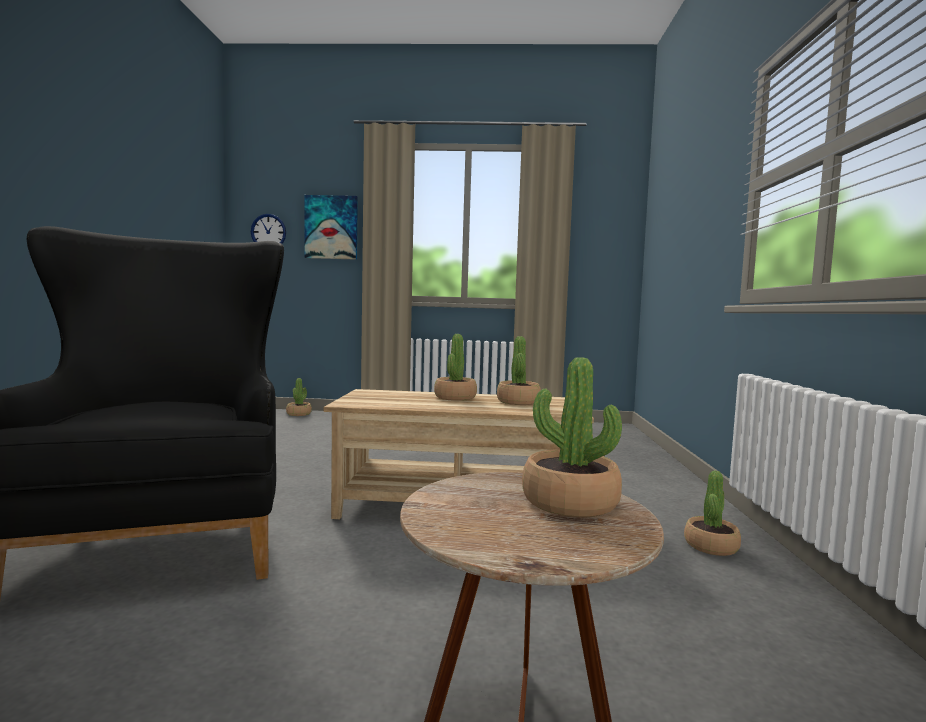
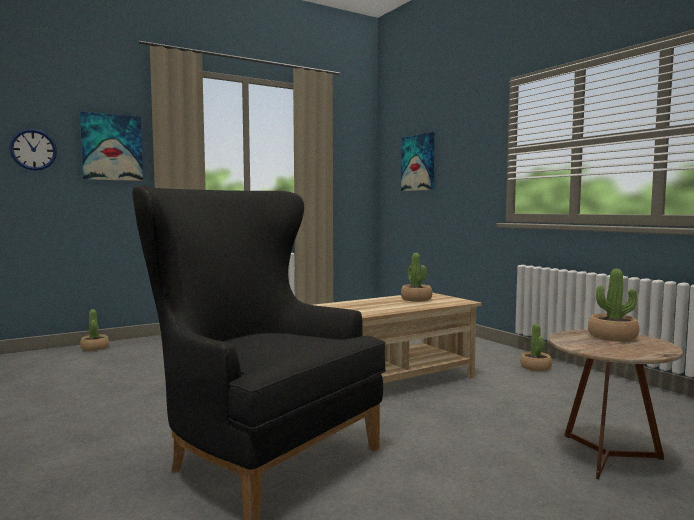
camera: 35 degrees left, 0 degrees up
potted plant [434,334,477,401] -> none
none -> picture [401,132,435,191]

